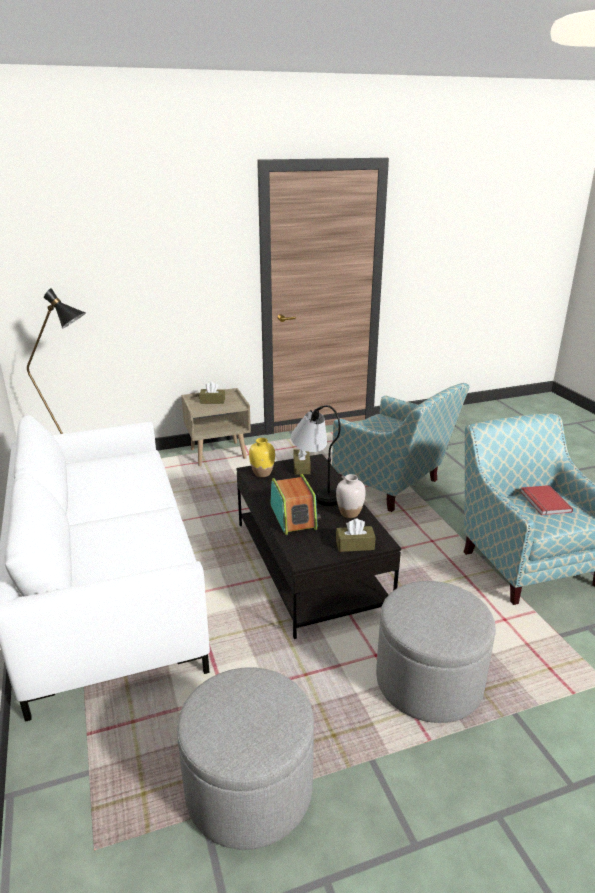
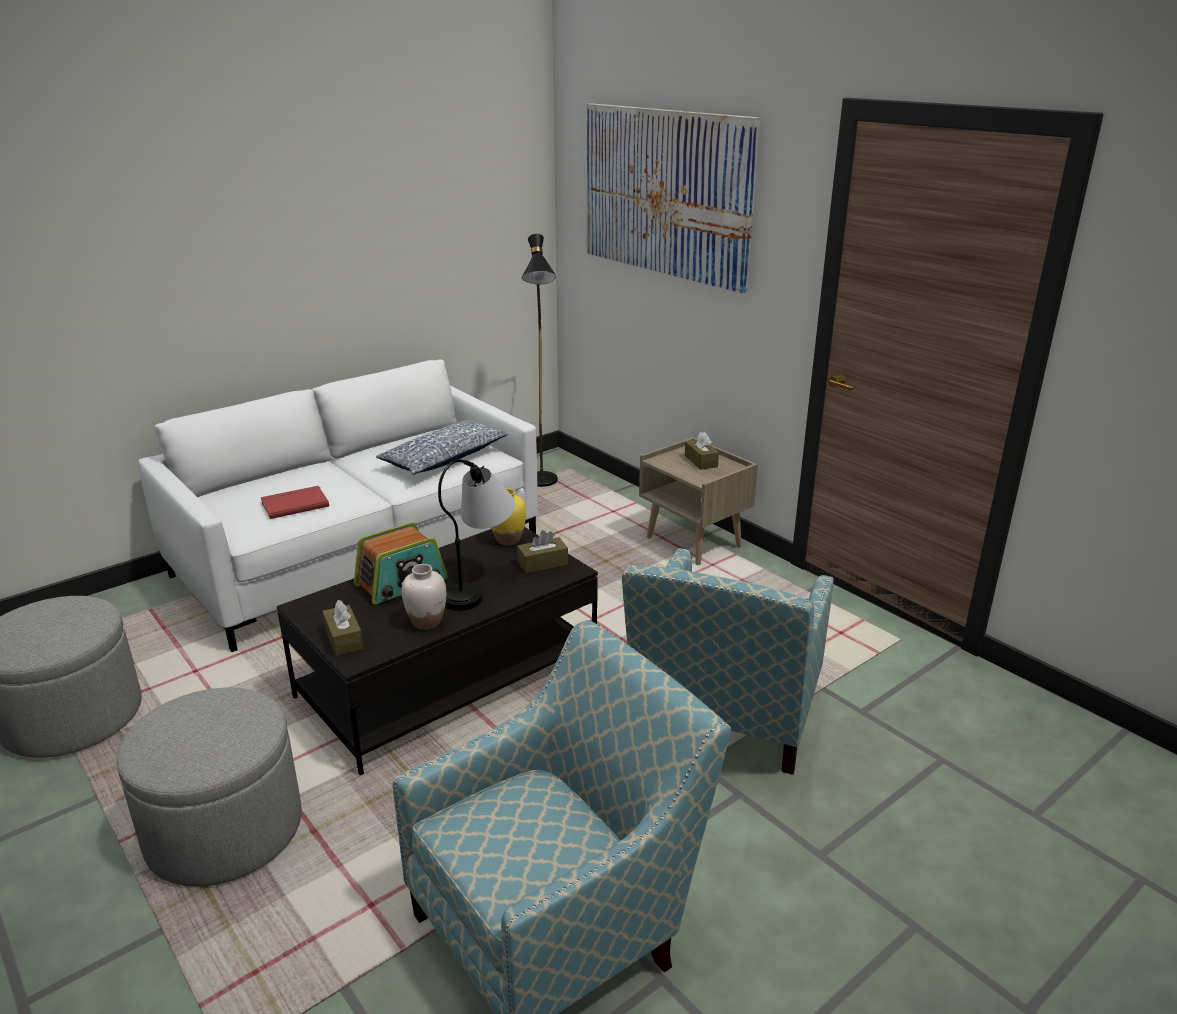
camera: 70 degrees right, 0 degrees up
red book [520,485,573,515] -> red book moved to [261,486,329,519]
none -> pillow [376,420,507,475]
none -> picture [586,103,761,293]

